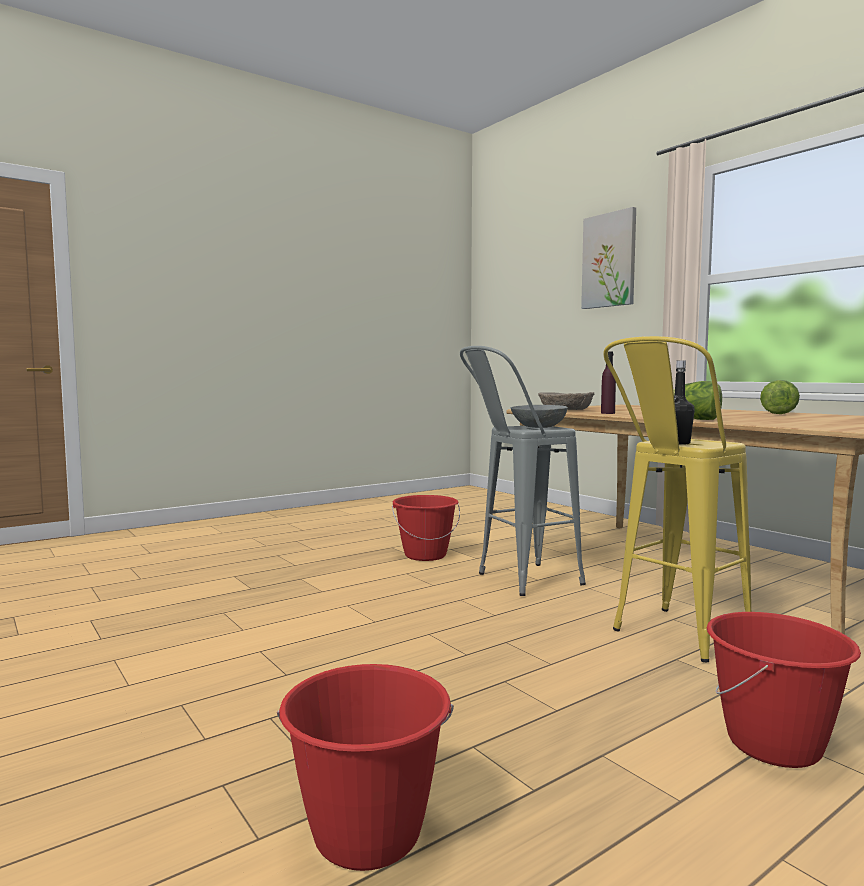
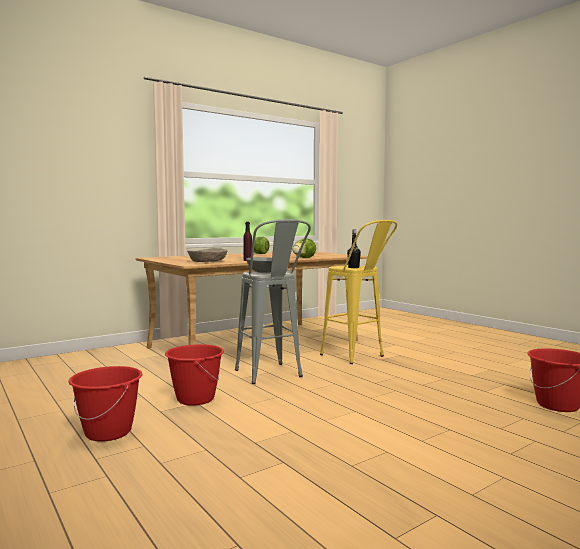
camera: 90 degrees left, 0 degrees up
picture [581,207,636,309] -> none
red bucket [707,612,861,768] -> red bucket moved to [68,366,142,442]

